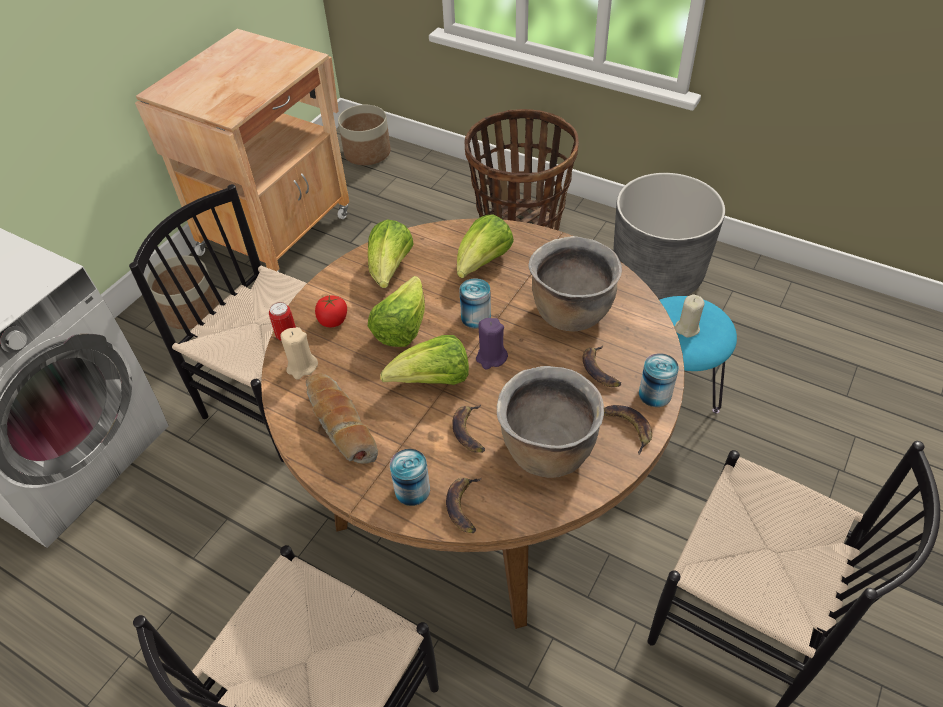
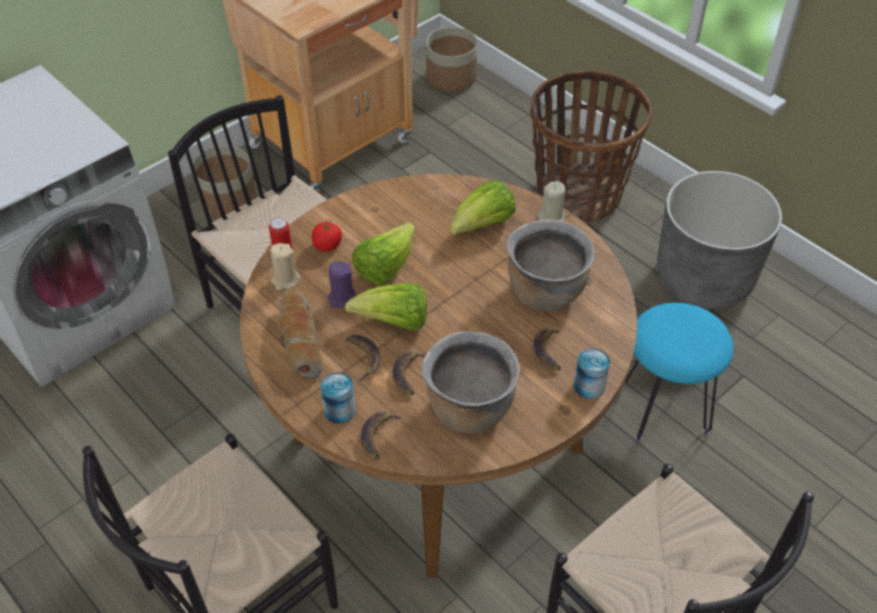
camera: 15 degrees right, 0 degrees up
lettuce [368,219,414,288] -> none
can [459,278,491,328] -> none
purple candle [476,318,508,370] -> purple candle moved to [328,261,357,308]
banana [604,405,652,455] -> banana moved to [346,335,380,382]
beige candle [675,294,705,338] -> beige candle moved to [538,181,566,221]

